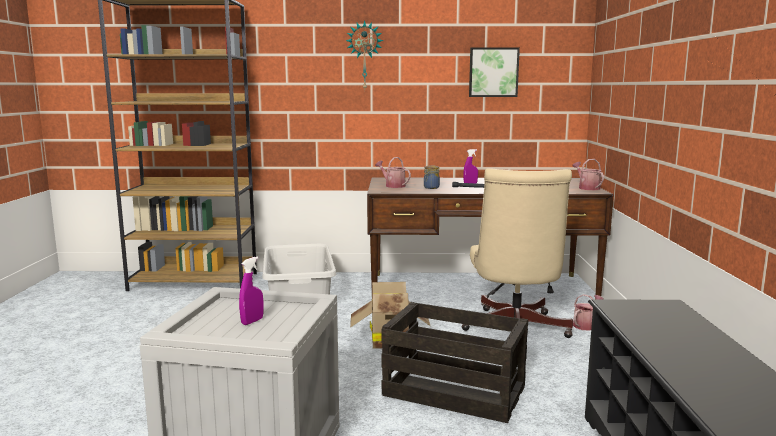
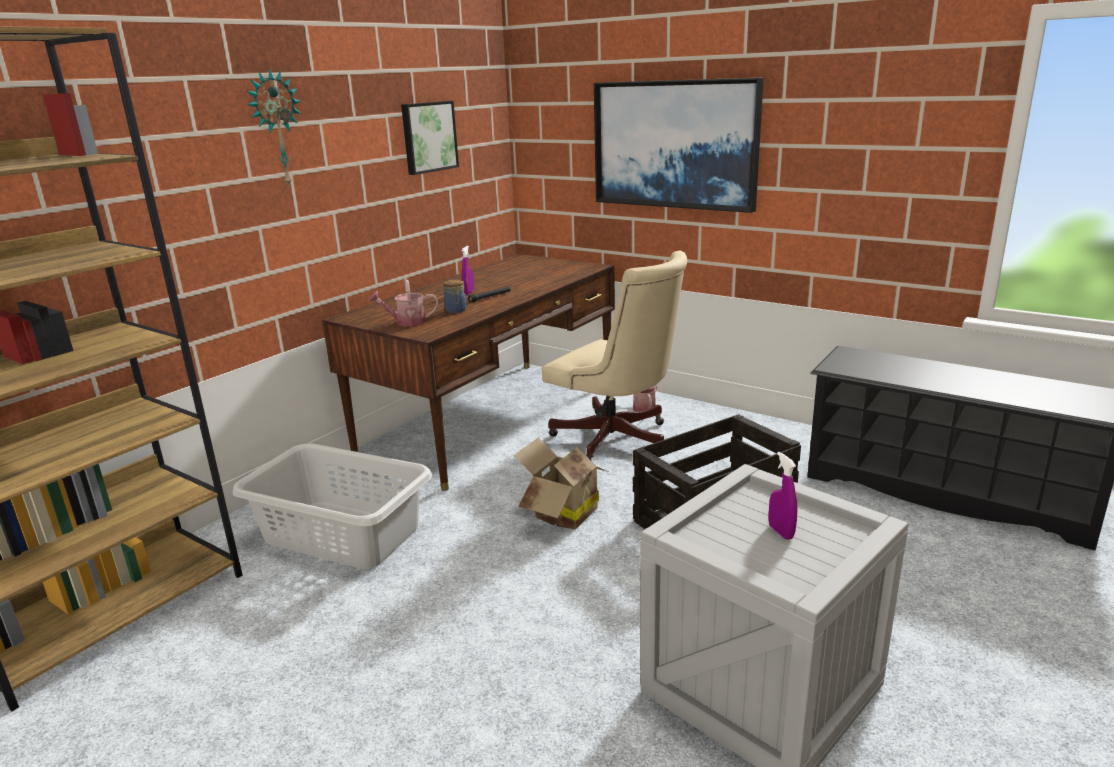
camera: 55 degrees left, 10 degrees up
watering can [572,159,604,190] -> none
none -> picture [594,78,764,213]

